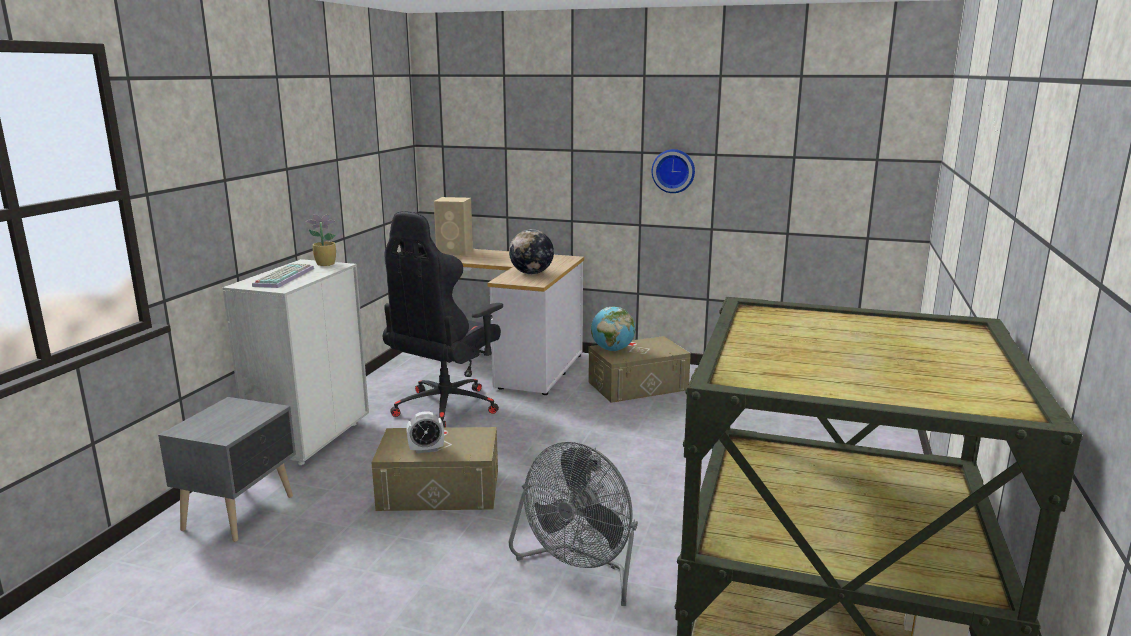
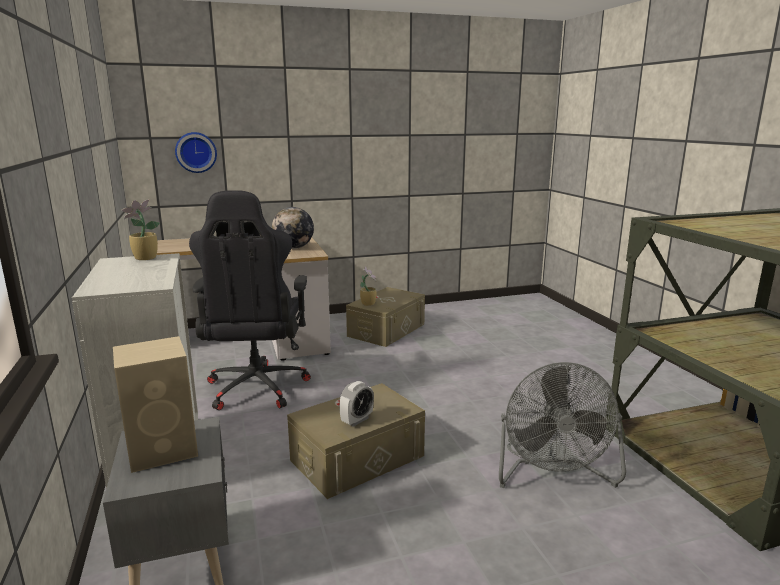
camera: 35 degrees left, 0 degrees up
keyboard [252,264,314,288] -> none
beige speaker [434,197,473,256] -> beige speaker moved to [113,336,198,473]
globe [591,307,635,351] -> potted plant [360,266,376,306]
wall clock [652,149,695,193] -> wall clock moved to [175,132,217,173]

